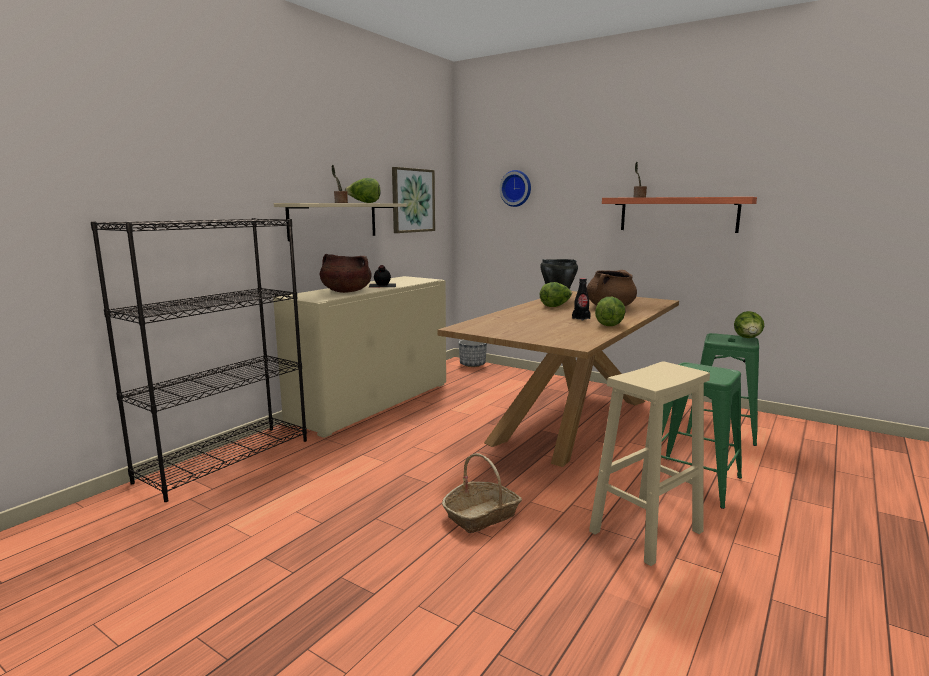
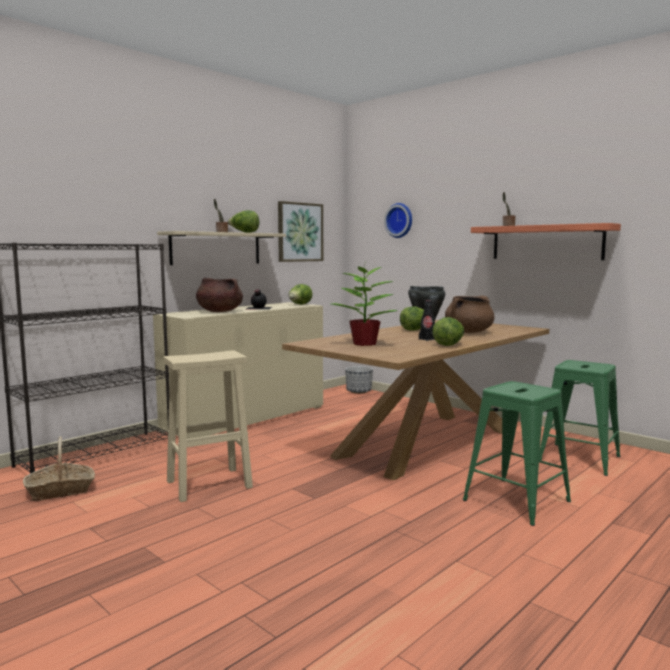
camera: 10 degrees right, 5 degrees down
basket [442,453,522,533] -> basket moved to [23,436,95,501]
beige stool [589,362,710,566] -> beige stool moved to [163,350,253,502]
lettuce [734,311,764,338] -> lettuce moved to [289,284,312,305]
none -> potted plant [331,266,397,346]

